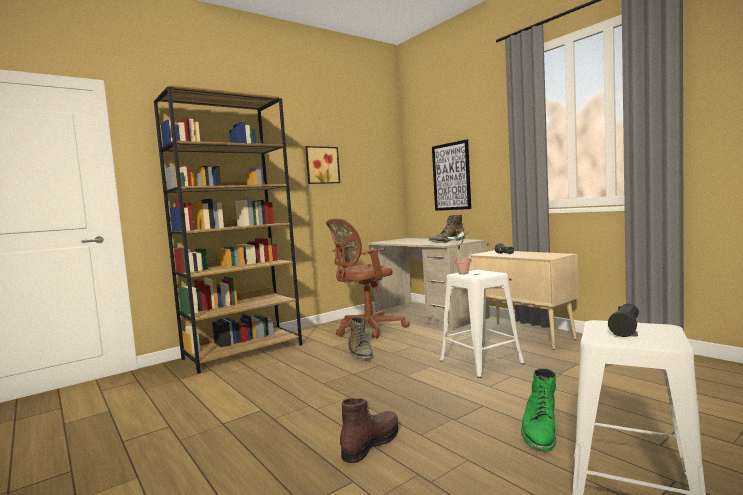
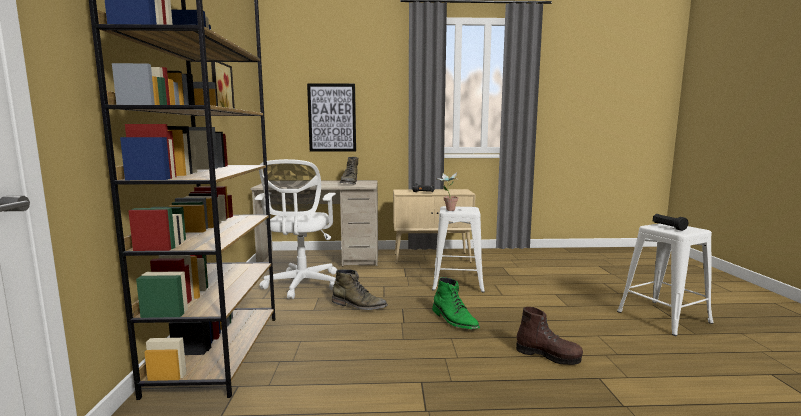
camera: 55 degrees left, 5 degrees up
brown office chair [326,218,410,338] -> white office chair [255,159,337,299]
brown boot [340,398,398,463] -> brown boot turned 135 degrees clockwise [516,307,583,365]
green boot [521,368,556,451] -> green boot moved to [432,277,480,329]

